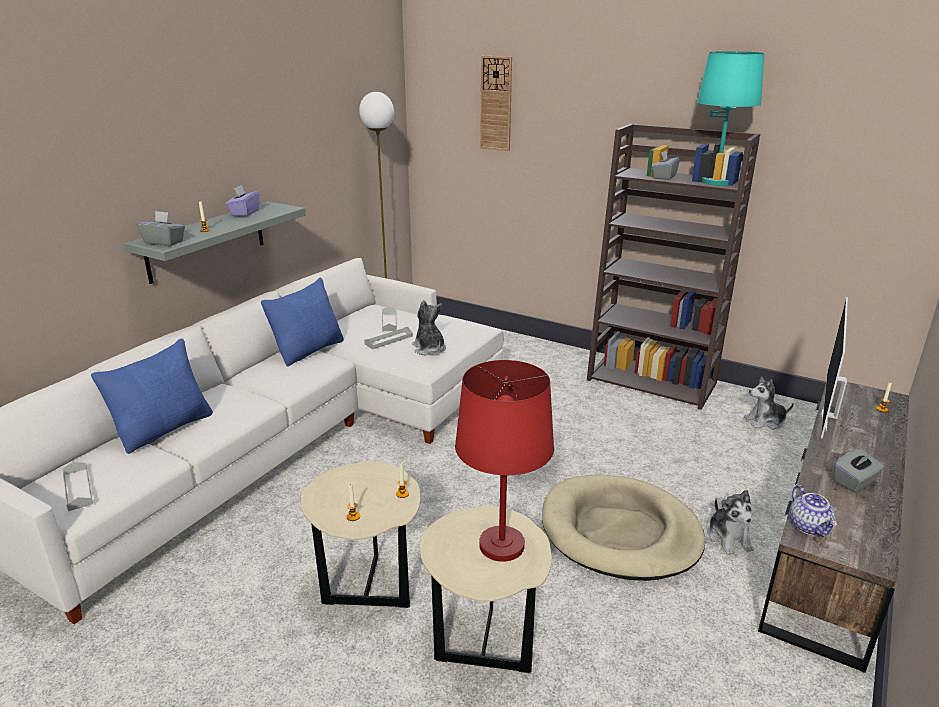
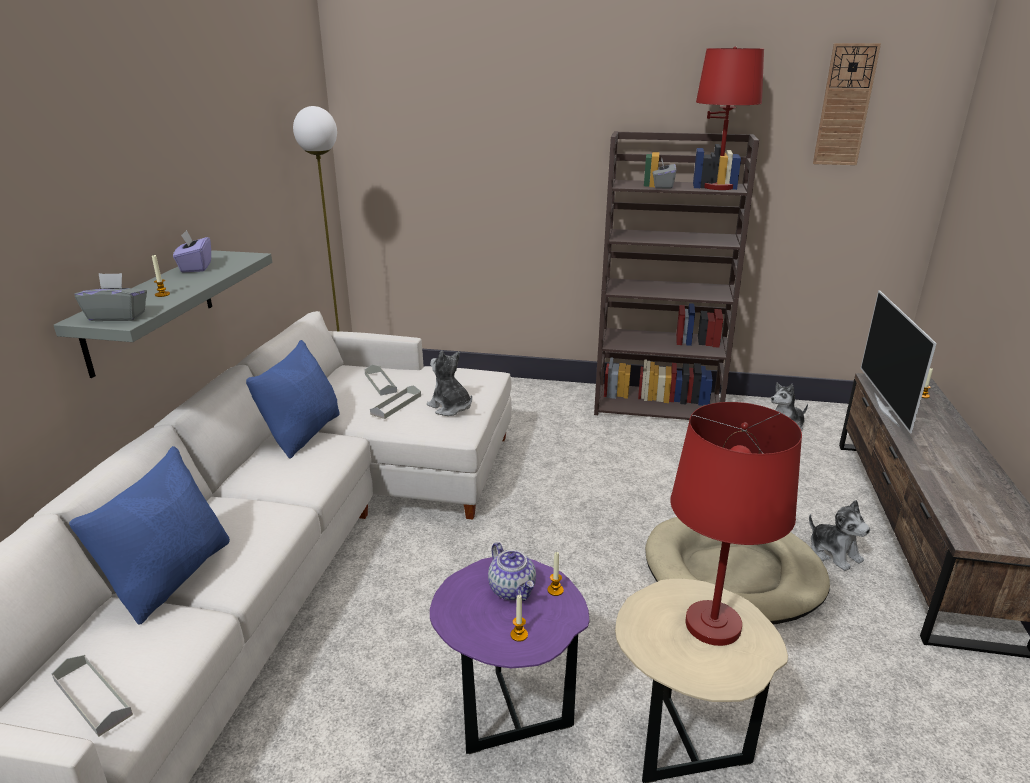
camera: 20 degrees left, 0 degrees up
beige side table [301,461,420,608] -> purple side table [430,557,589,754]
wall clock [480,56,512,151] -> wall clock moved to [813,43,881,165]
turquoise table lamp [697,51,765,186] -> red table lamp [696,46,764,190]
teapot [790,485,837,537] -> teapot moved to [488,542,536,601]
grey tissue box [833,449,884,493] -> none

